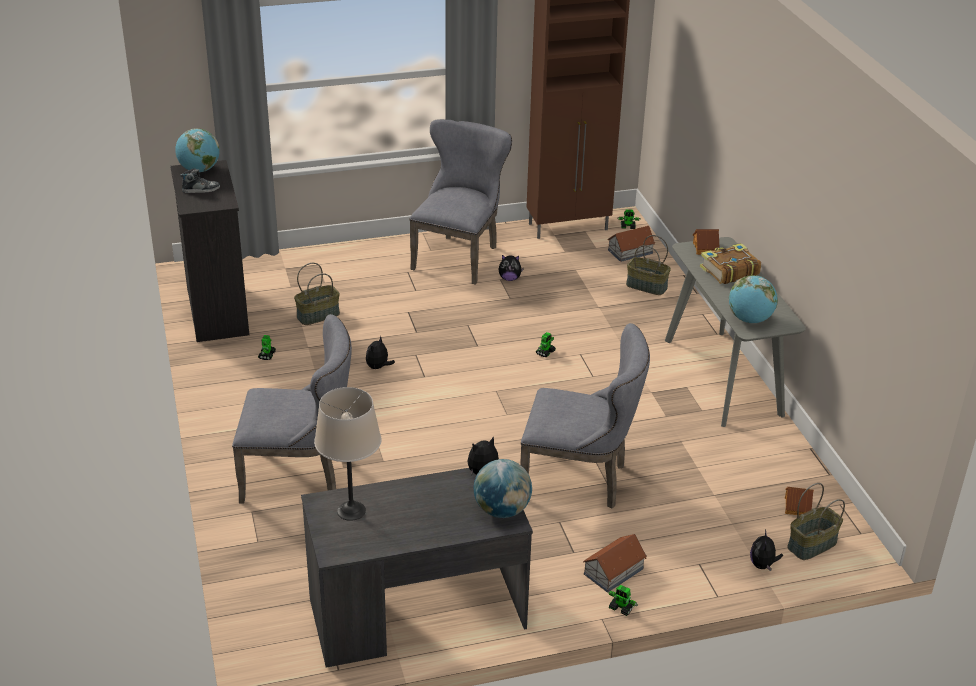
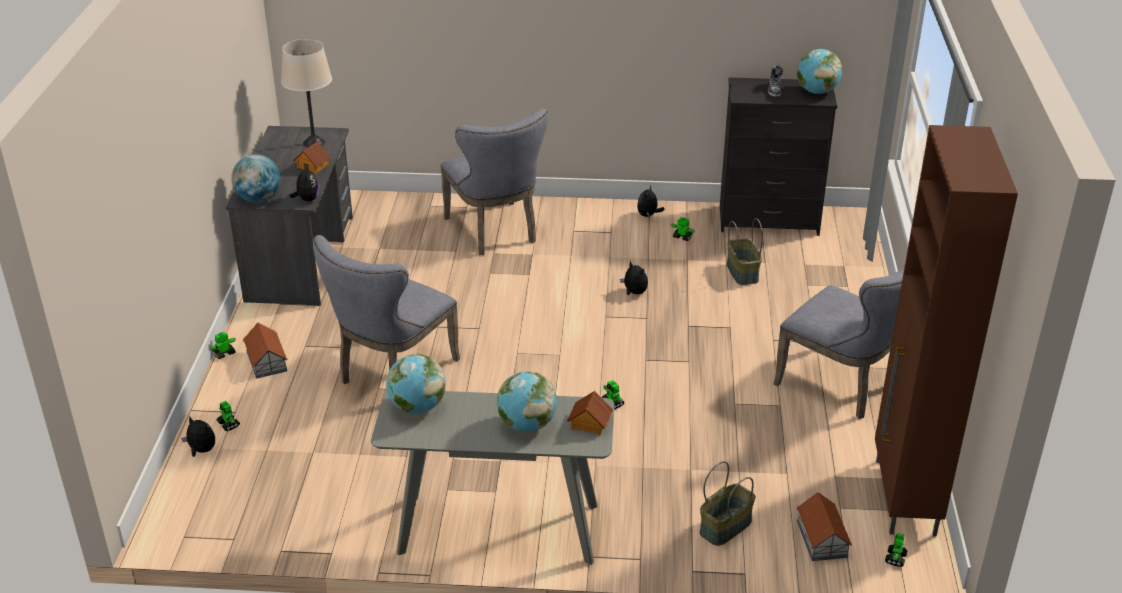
camera: 110 degrees right, 0 degrees up
grey chair [232,314,352,504] -> grey chair turned 45 degrees counterclockwise [441,109,548,255]
plush toy [498,255,524,281] -> plush toy moved to [637,185,664,217]
book [700,243,761,284] -> globe [497,371,557,432]
toy house [785,487,814,515] -> toy house moved to [293,141,331,174]
basket [787,483,845,560] -> none
none -> toy robot [217,401,240,431]

